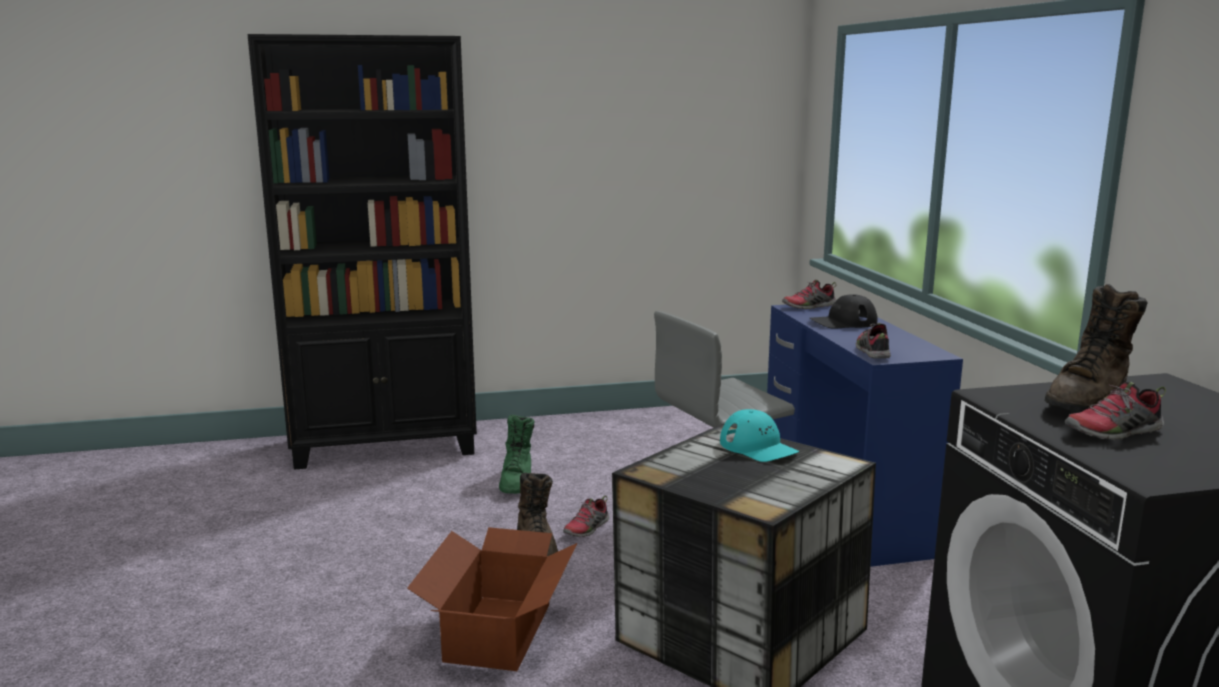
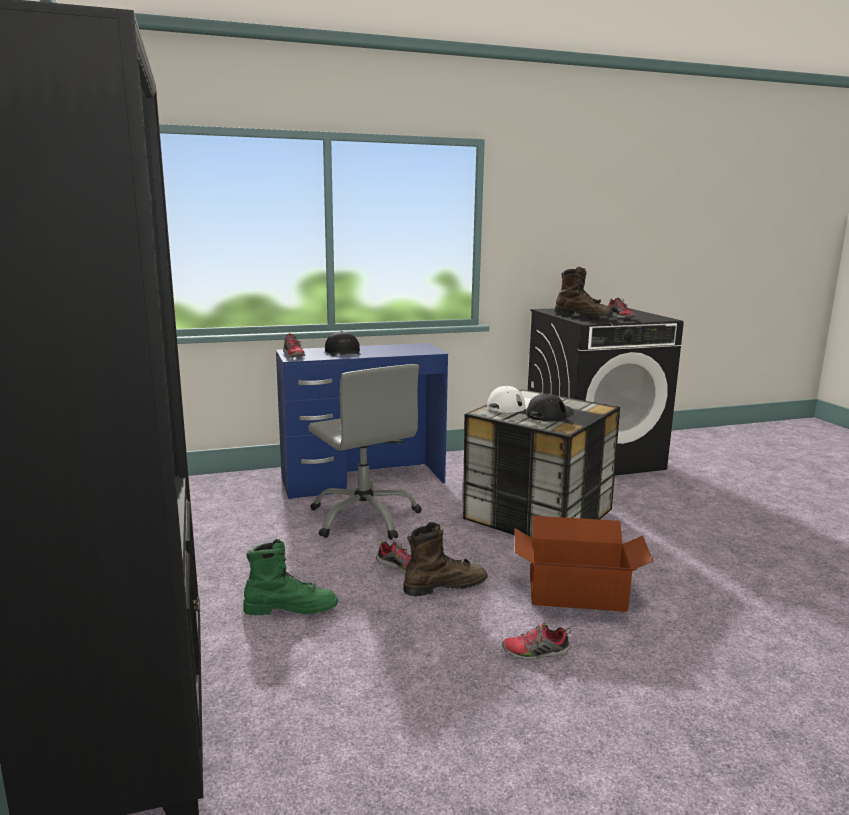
camera: 95 degrees left, 0 degrees up
turquoise cap [720,409,799,462] -> white cap [487,386,532,413]
shoe [856,323,891,359] -> shoe moved to [502,621,571,660]
none -> black cap [526,393,574,422]

